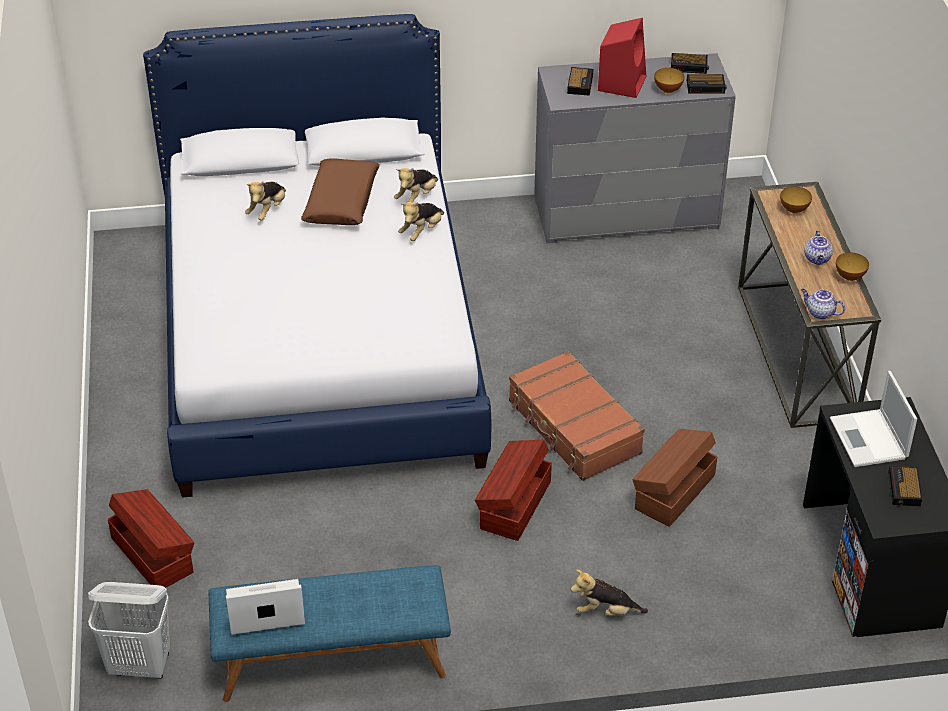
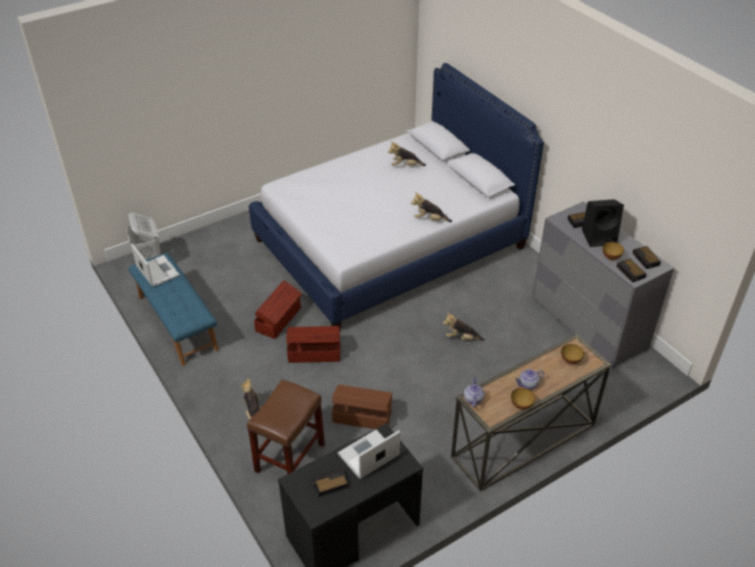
camera: 65 degrees right, 0 degrees up
brown storage box [108,489,194,588] -> brown storage box moved to [254,280,302,339]
brown pillow [301,158,380,225] -> none
plush toy [394,168,438,203] -> plush toy moved to [443,313,485,341]
brown suitcase [509,351,645,481] -> none
red speaker [598,18,646,98] -> black speaker [582,199,624,247]
none -> brown stool [247,379,325,474]

